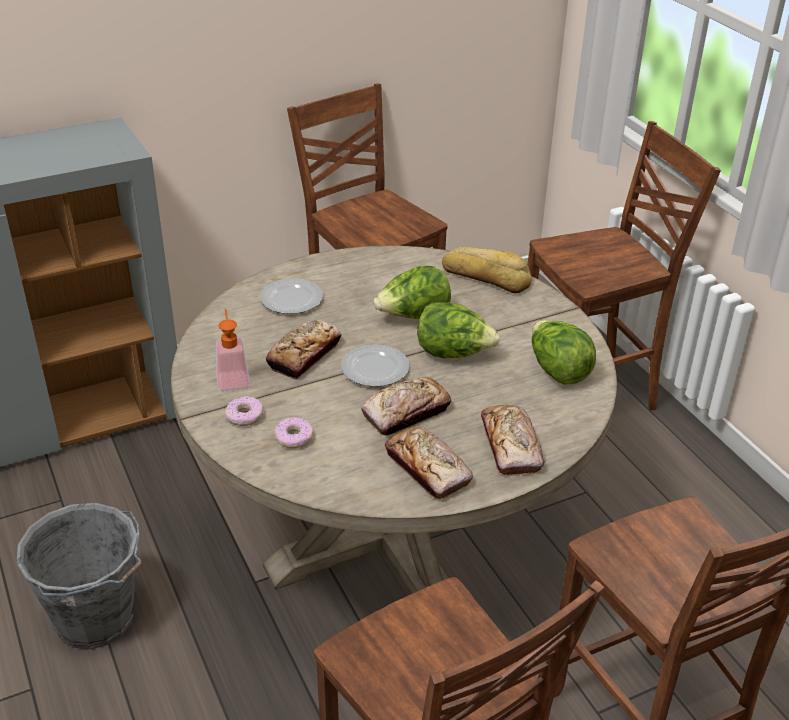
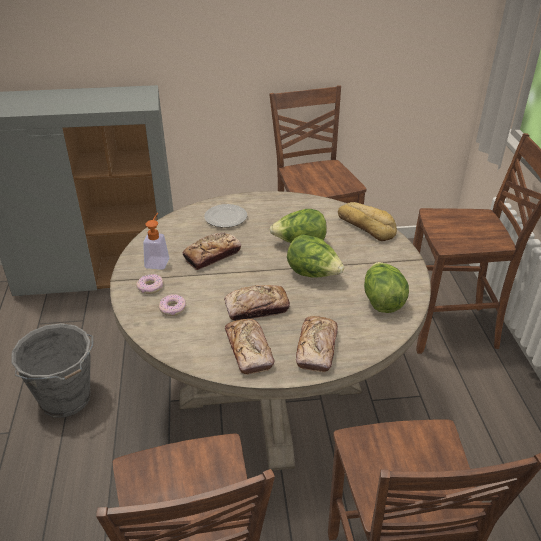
camera: 20 degrees right, 0 degrees up
plate [341,344,410,387] -> none

